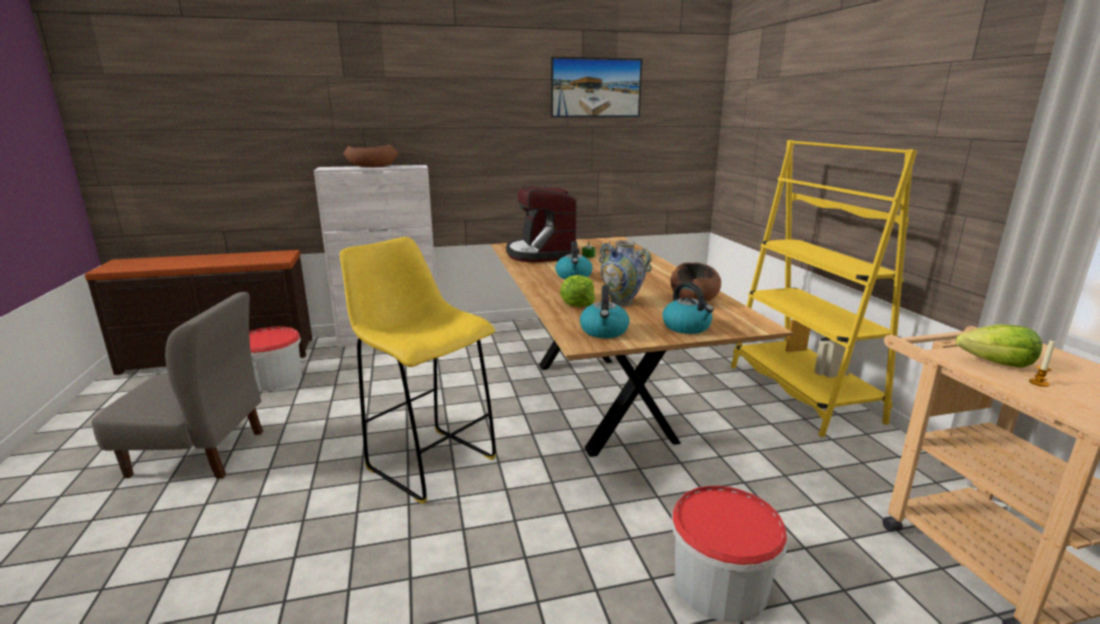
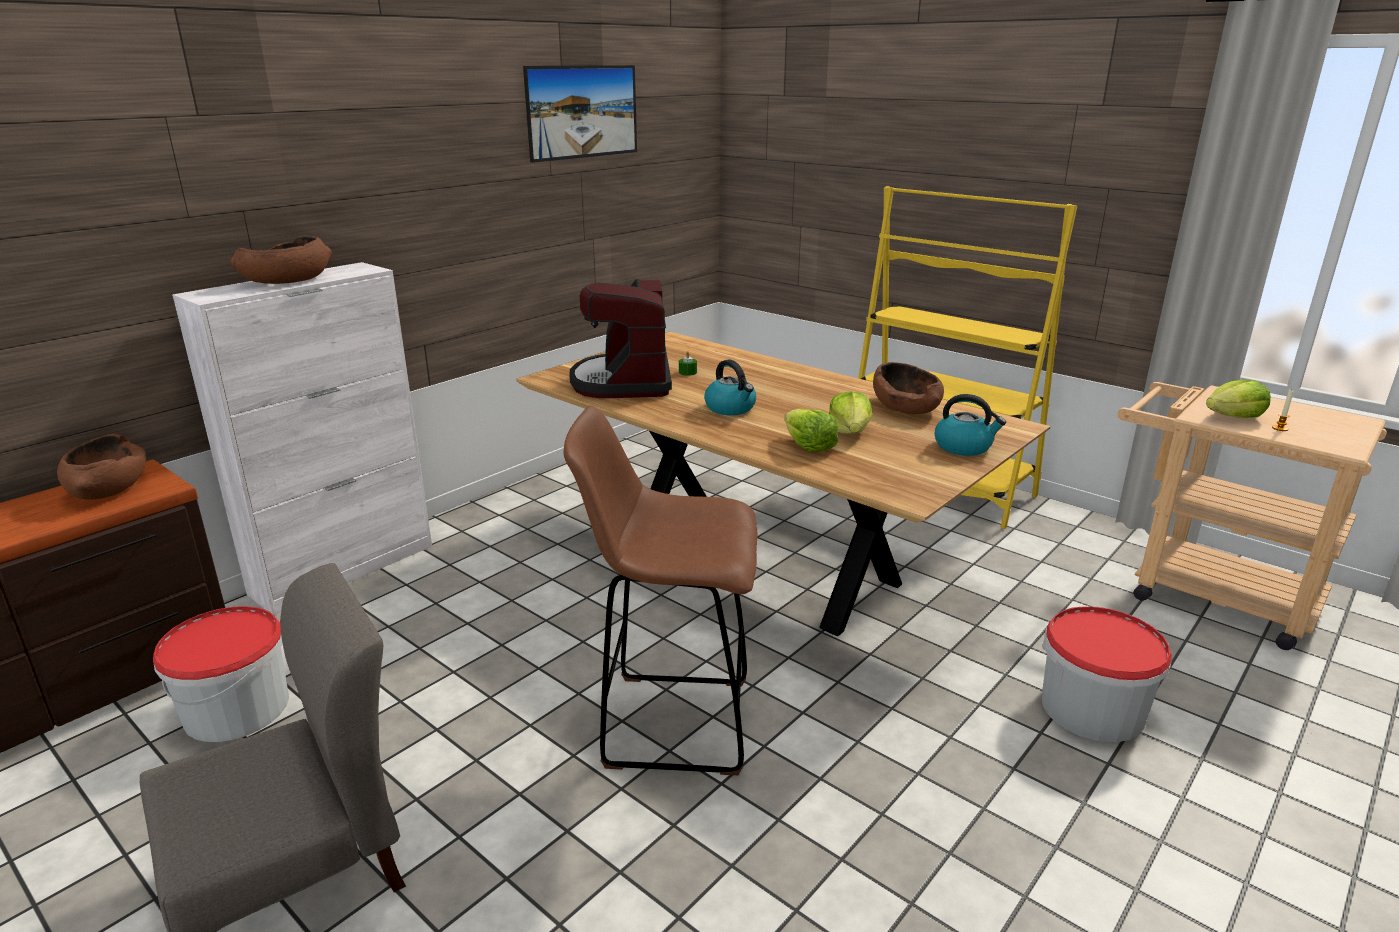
camera: 35 degrees left, 5 degrees up
yellow stool [340,237,496,504] -> brown stool [564,406,757,775]
coffee machine [506,186,579,262] -> coffee machine turned 45 degrees clockwise [569,279,672,398]
kettle [580,285,630,338] -> none
vase [599,240,652,306] -> lettuce [829,391,873,434]
none -> brown bowl [57,434,146,500]

